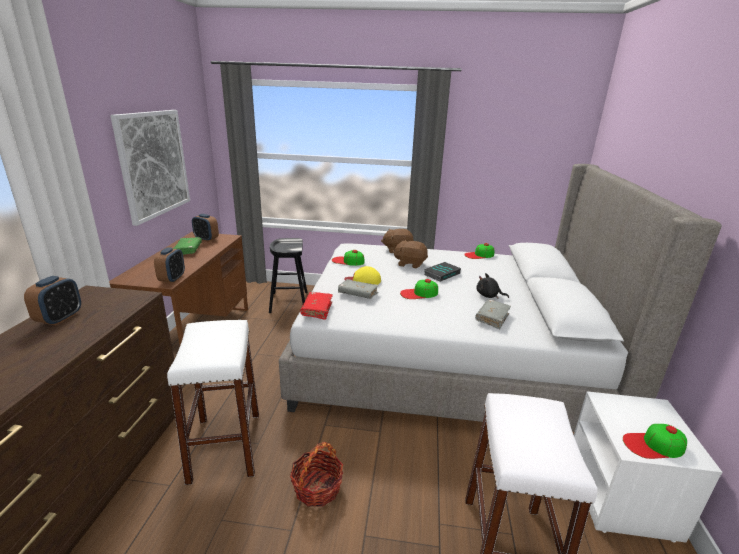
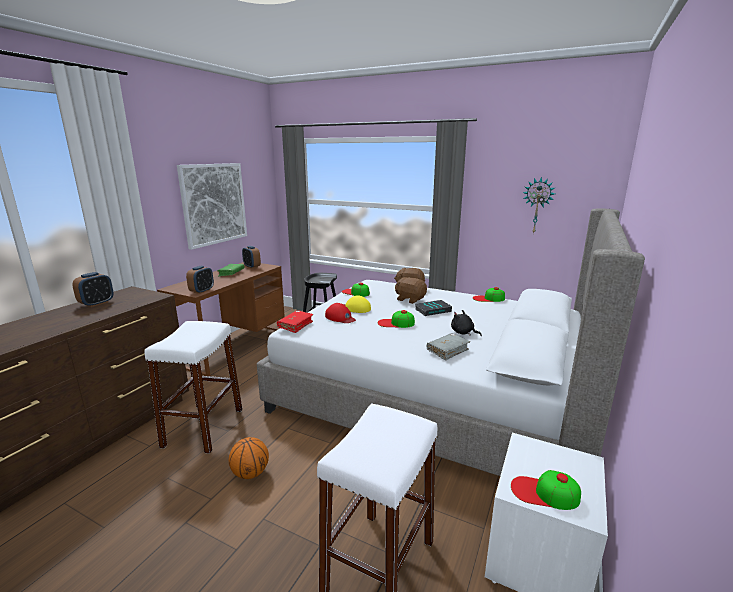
camera: 20 degrees right, 5 degrees down
basket [290,442,343,507] -> basketball [229,437,269,479]
grey book [338,279,379,299] -> red cap [325,303,356,323]
none -> wall clock [523,177,555,234]

